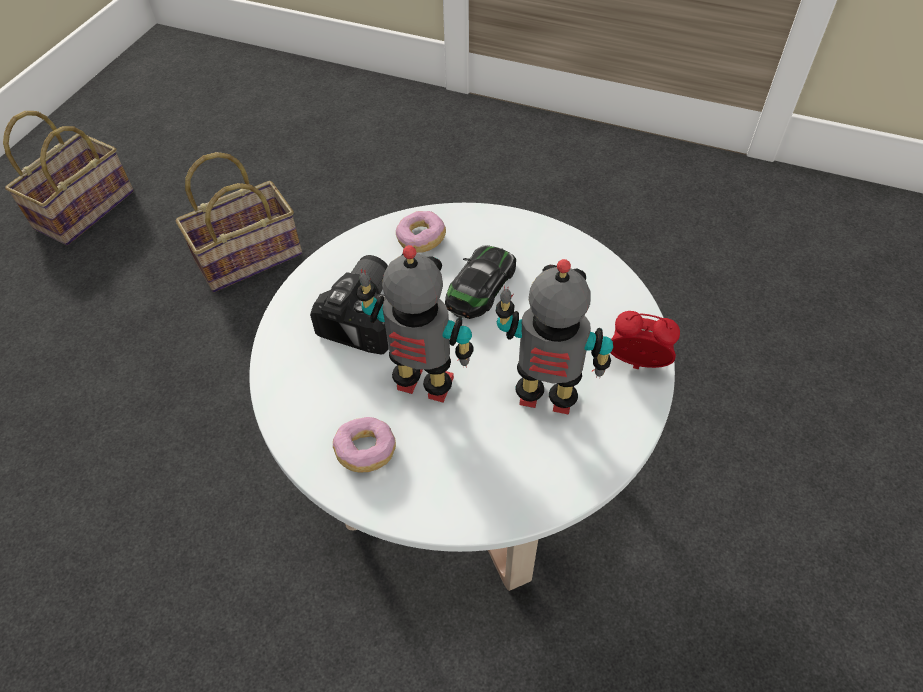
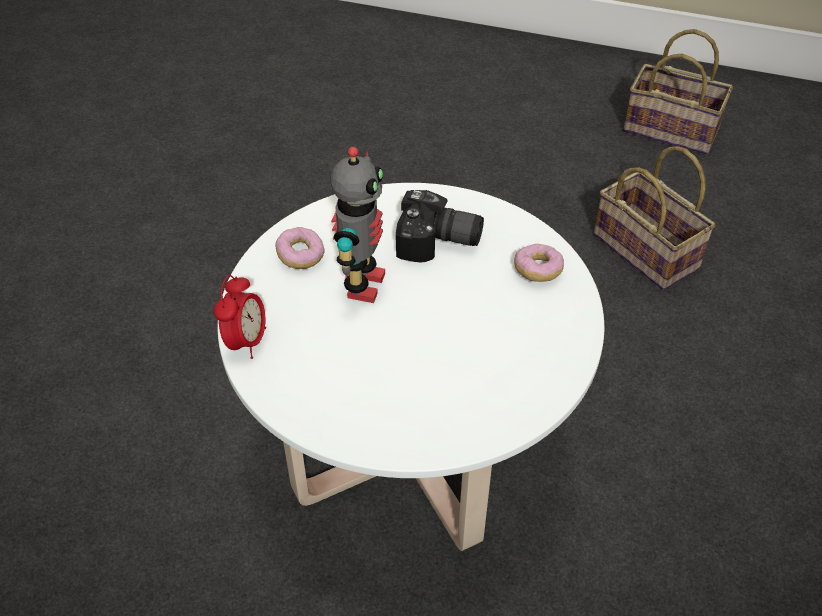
camera: 85 degrees right, 5 degrees down
toy car [445,245,516,319] -> none
toy robot [496,259,613,415] -> none
alarm clock [611,311,680,369] -> alarm clock moved to [214,275,266,359]

